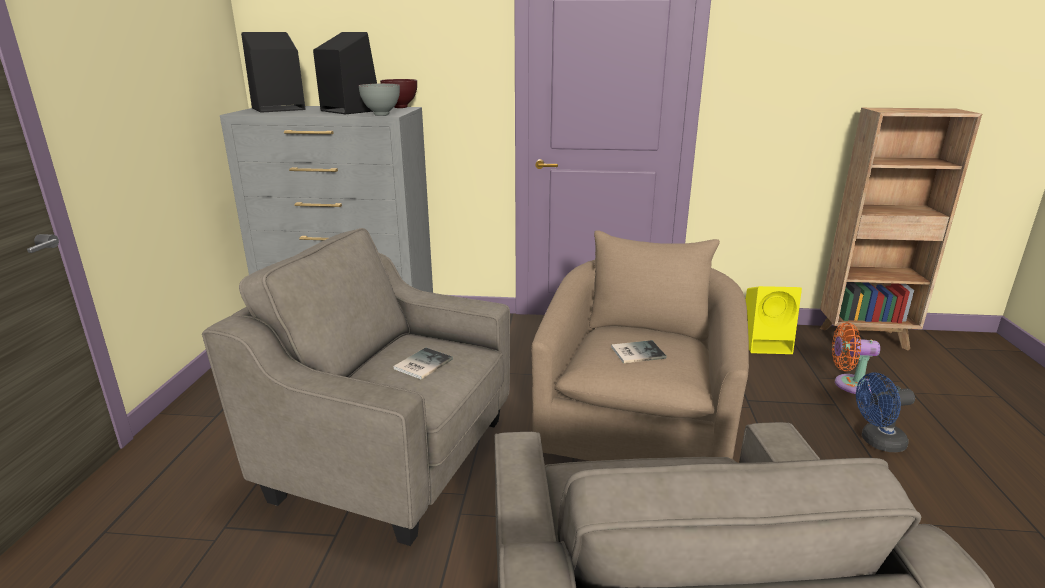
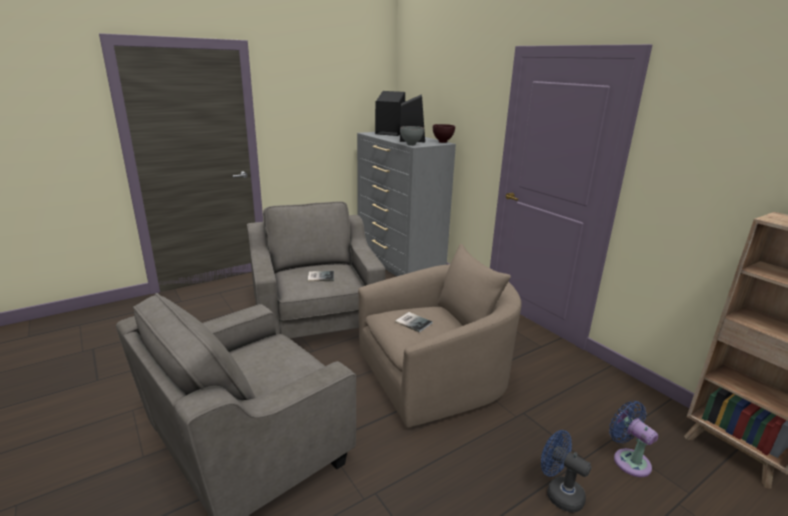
camera: 50 degrees right, 0 degrees up
yellow speaker [745,286,802,354] -> none
orange fan [832,322,880,394] -> blue fan [609,401,658,477]

